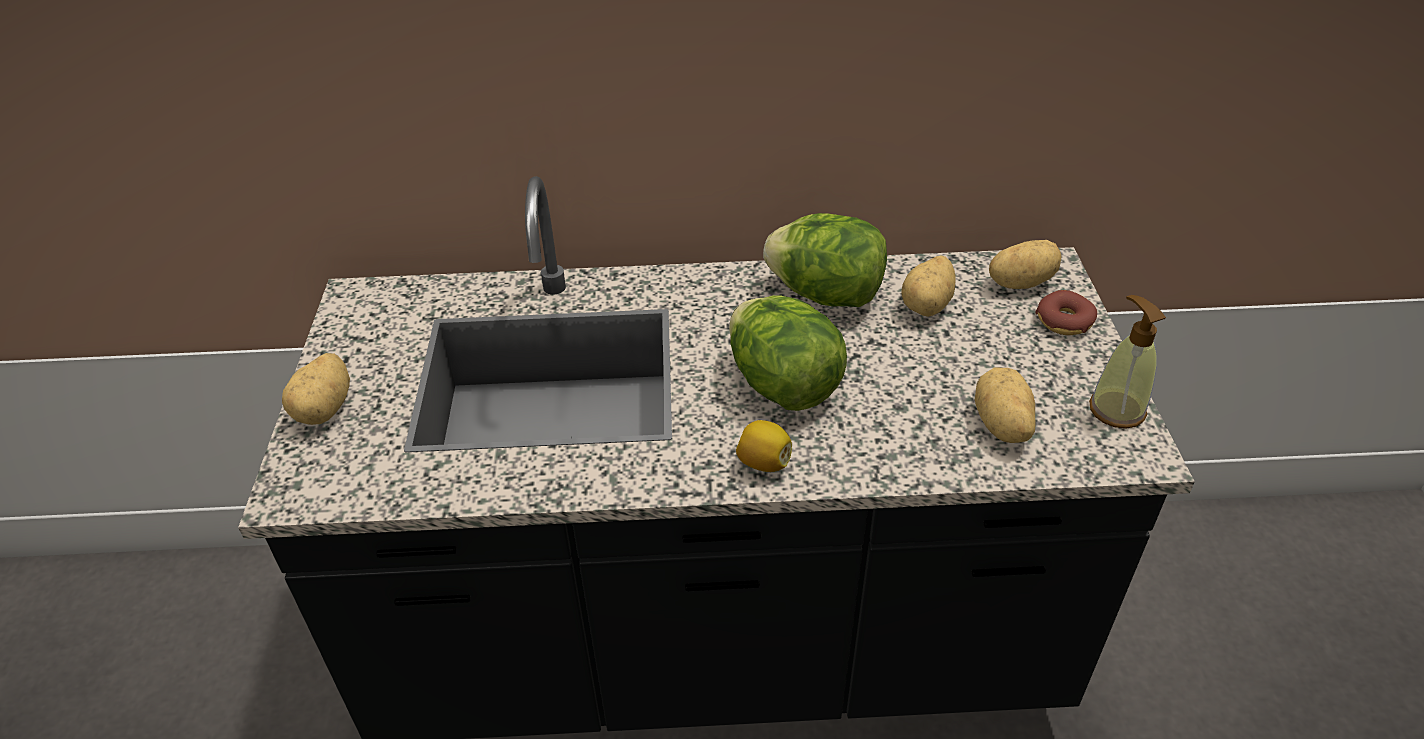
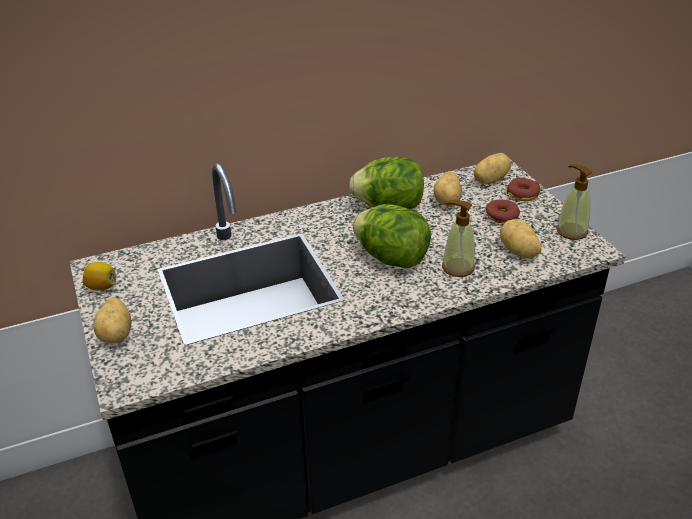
camera: 20 degrees left, 5 degrees down
lemon [736,420,792,472] -> lemon moved to [83,262,116,291]
none -> soap dispenser [442,200,475,277]
none -> donut [486,199,520,224]

